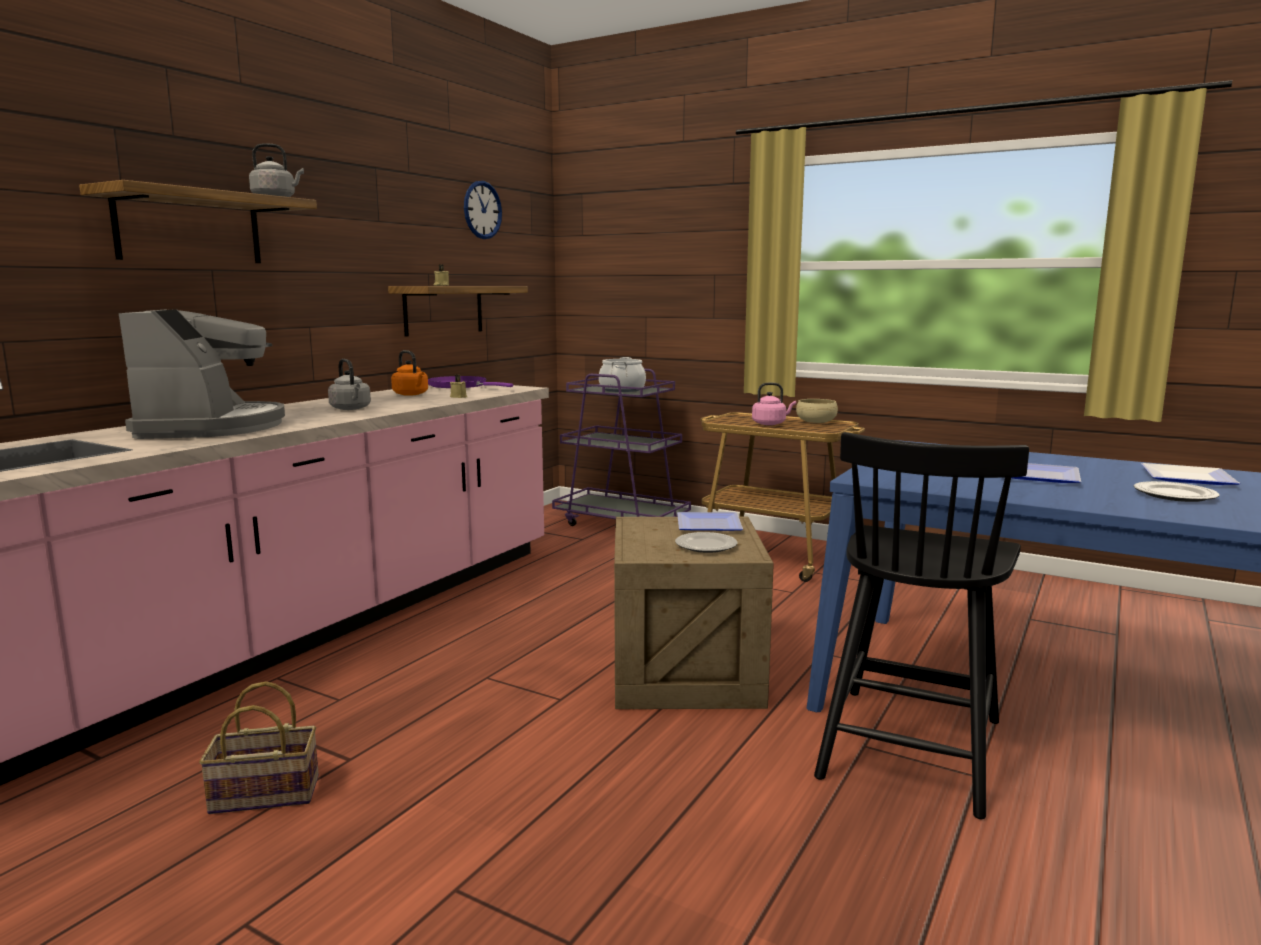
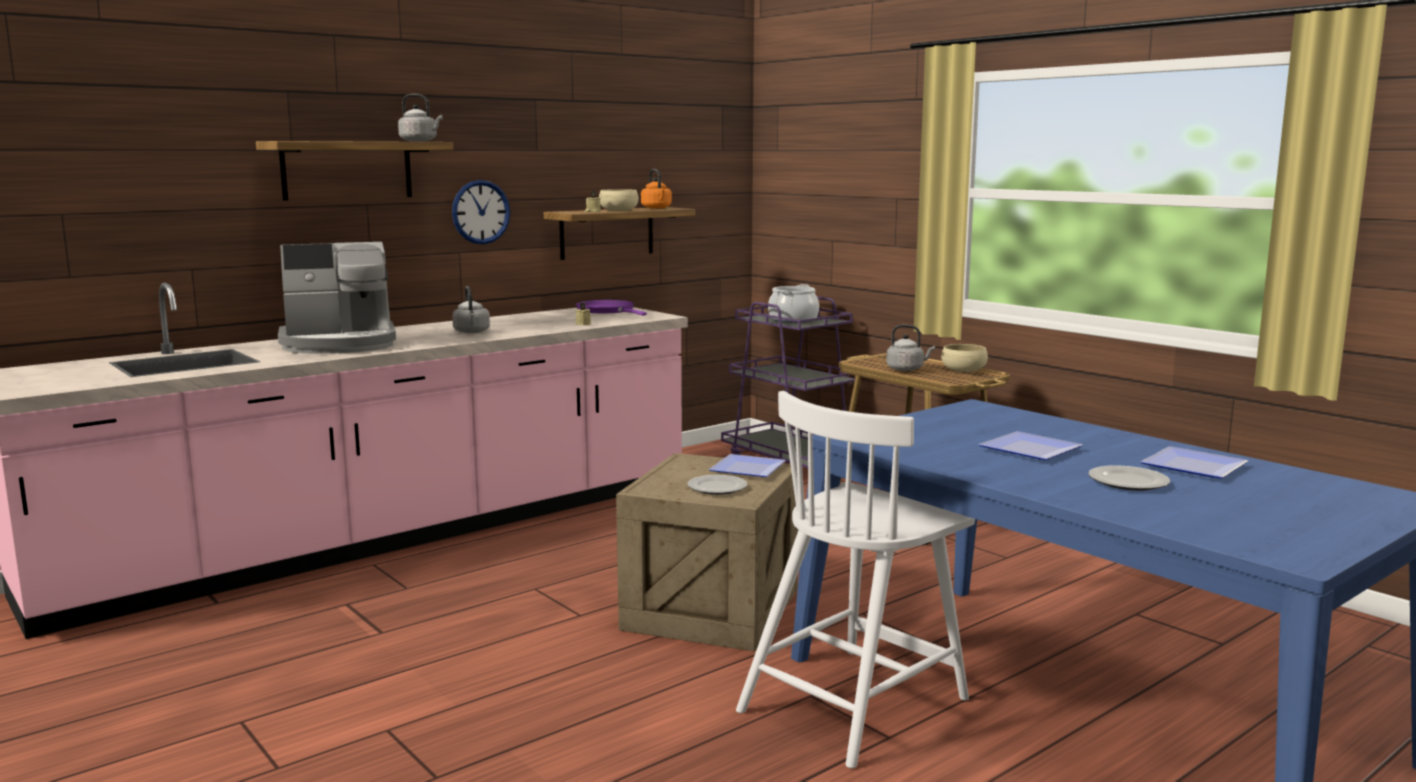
camera: 20 degrees right, 0 degrees up
coffee machine [119,309,285,439] -> coffee machine turned 60 degrees clockwise [278,242,396,354]
basket [199,681,319,814] -> none
orange kettle [391,350,428,396] -> orange kettle moved to [641,169,672,209]
wall clock [464,181,502,239] -> wall clock moved to [452,180,510,245]
pink kettle [752,383,796,425] -> grey kettle [886,325,935,371]
black chair [814,432,1029,819] -> white chair [736,391,975,769]
none -> beige bowl [599,189,639,211]

